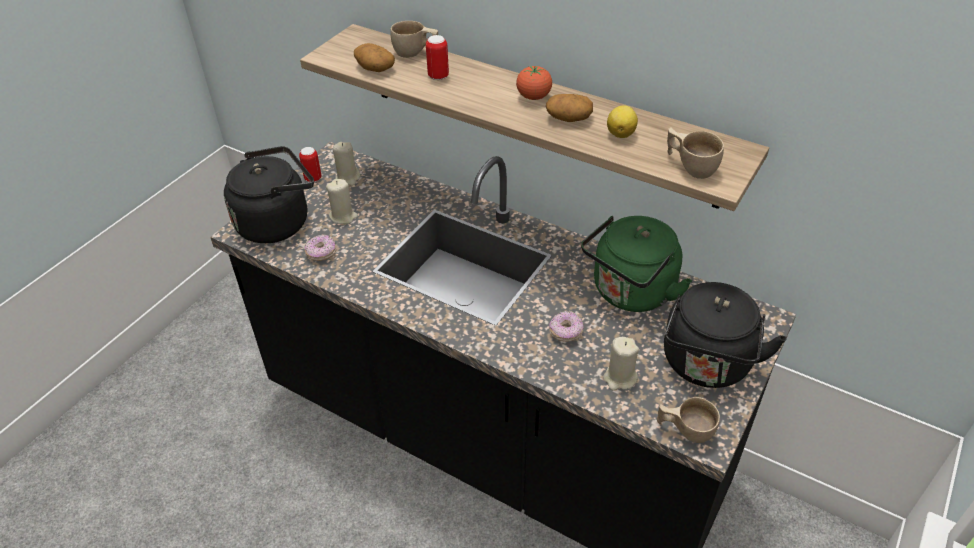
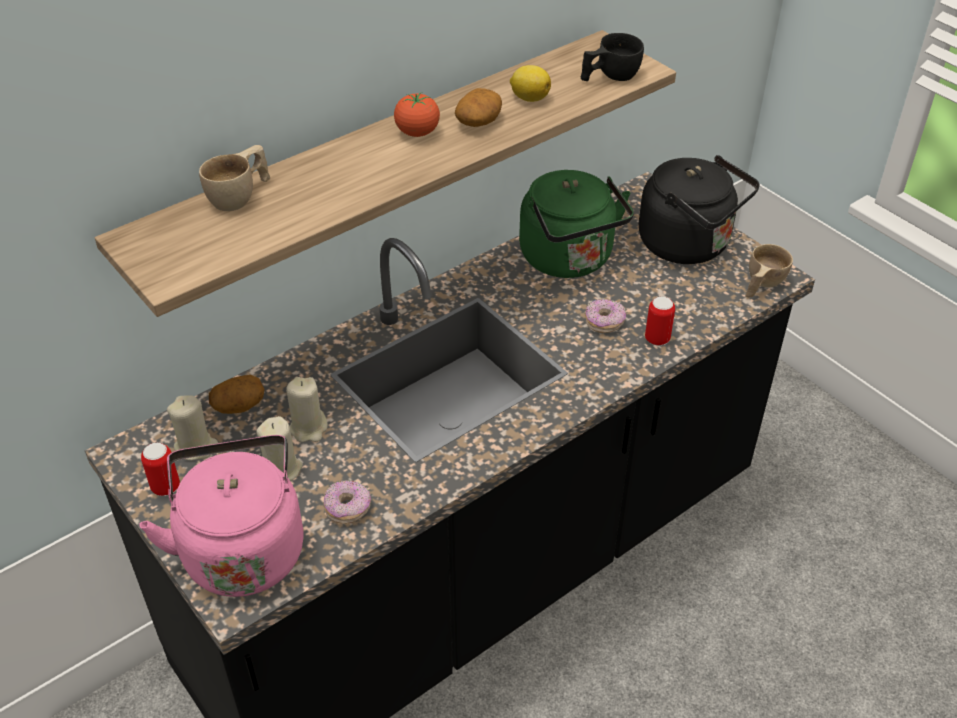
camera: 70 degrees left, 0 degrees up
black kettle [224,146,314,243] -> pink kettle [139,435,304,597]
potato [354,43,395,72] -> potato moved to [209,375,265,414]
can [426,35,449,80] -> can moved to [645,296,675,346]
beige candle [603,337,639,390] -> beige candle moved to [286,377,328,442]
beige cup [667,127,724,179] -> black cup [581,33,644,81]

